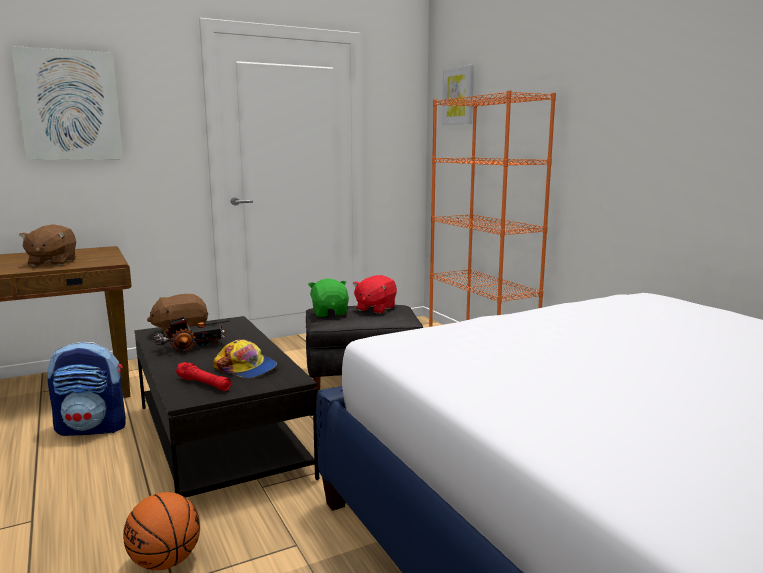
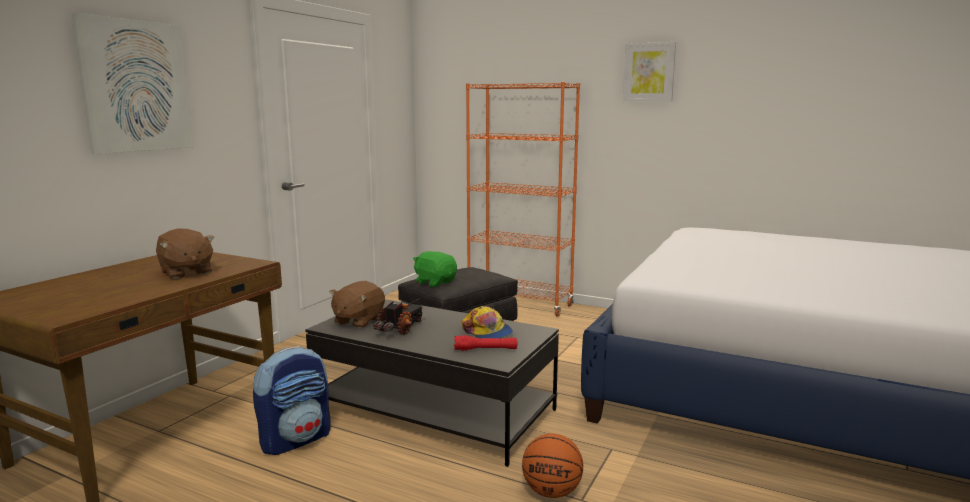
camera: 35 degrees left, 0 degrees up
cap [213,339,277,378] -> cap turned 60 degrees clockwise [462,306,513,339]
red plush toy [353,275,397,314] -> none
picture [442,64,474,125] -> picture moved to [623,42,676,102]

